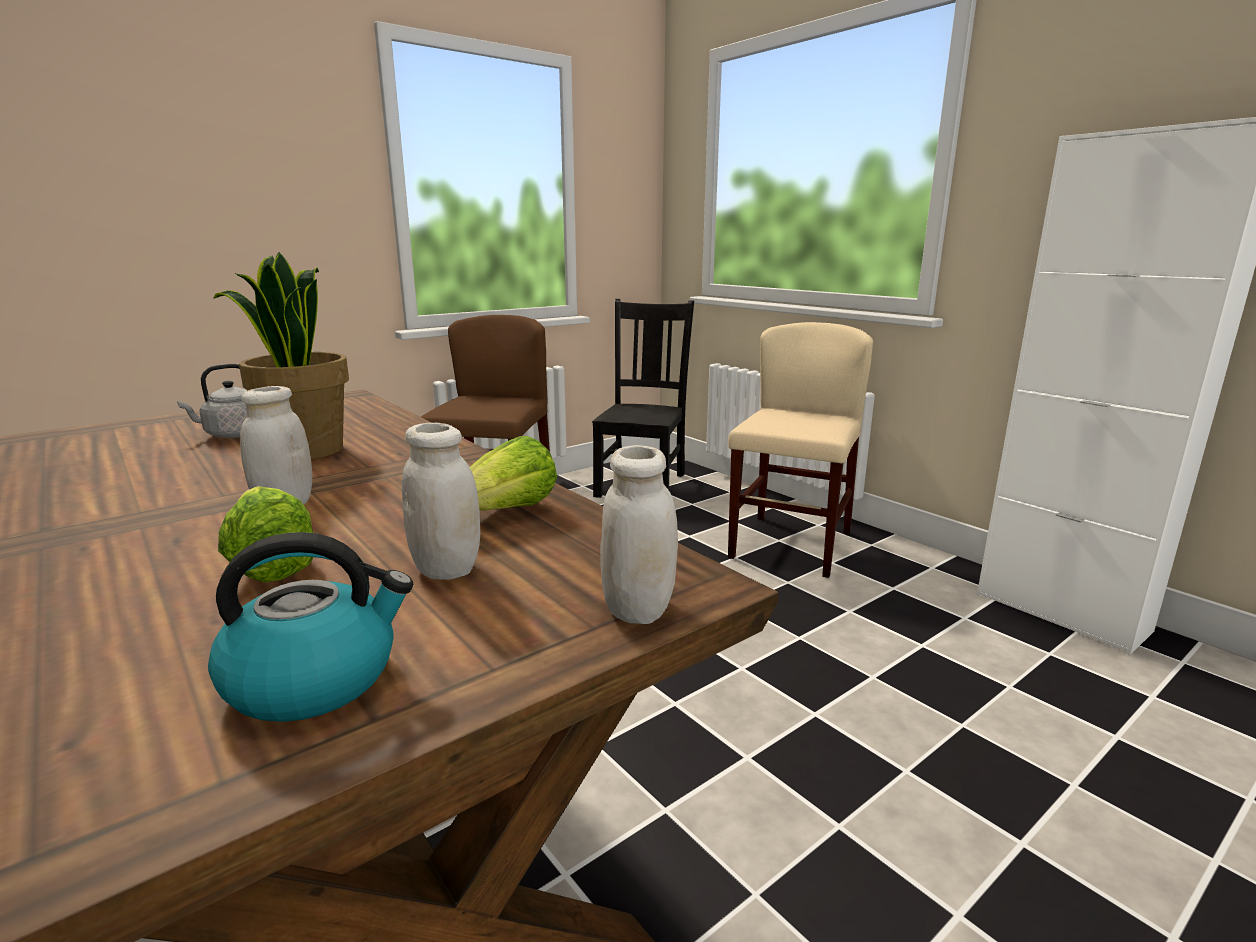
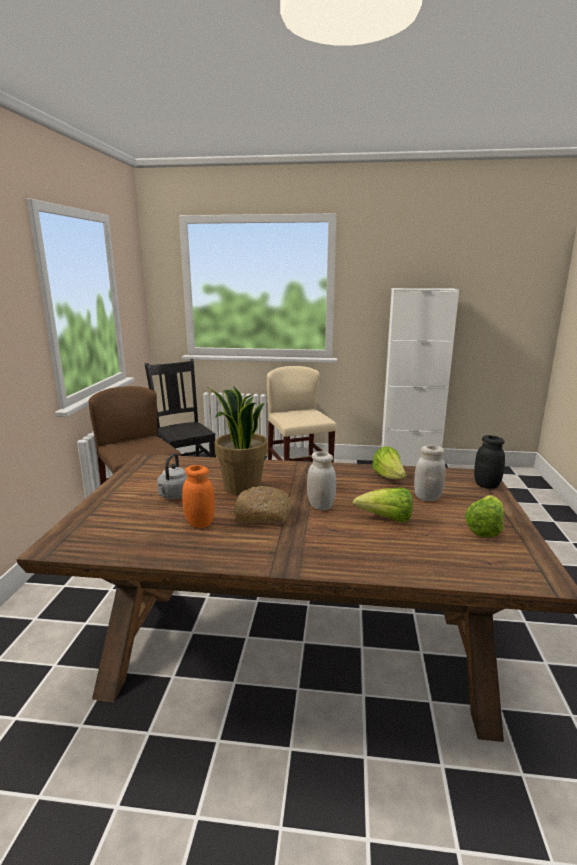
camera: 45 degrees left, 0 degrees up
kettle [208,532,413,722] -> lettuce [465,495,504,537]
white jar [600,445,678,624] -> black jar [474,435,505,489]
none -> orange jar [182,465,215,528]
none -> bread [234,486,293,524]

